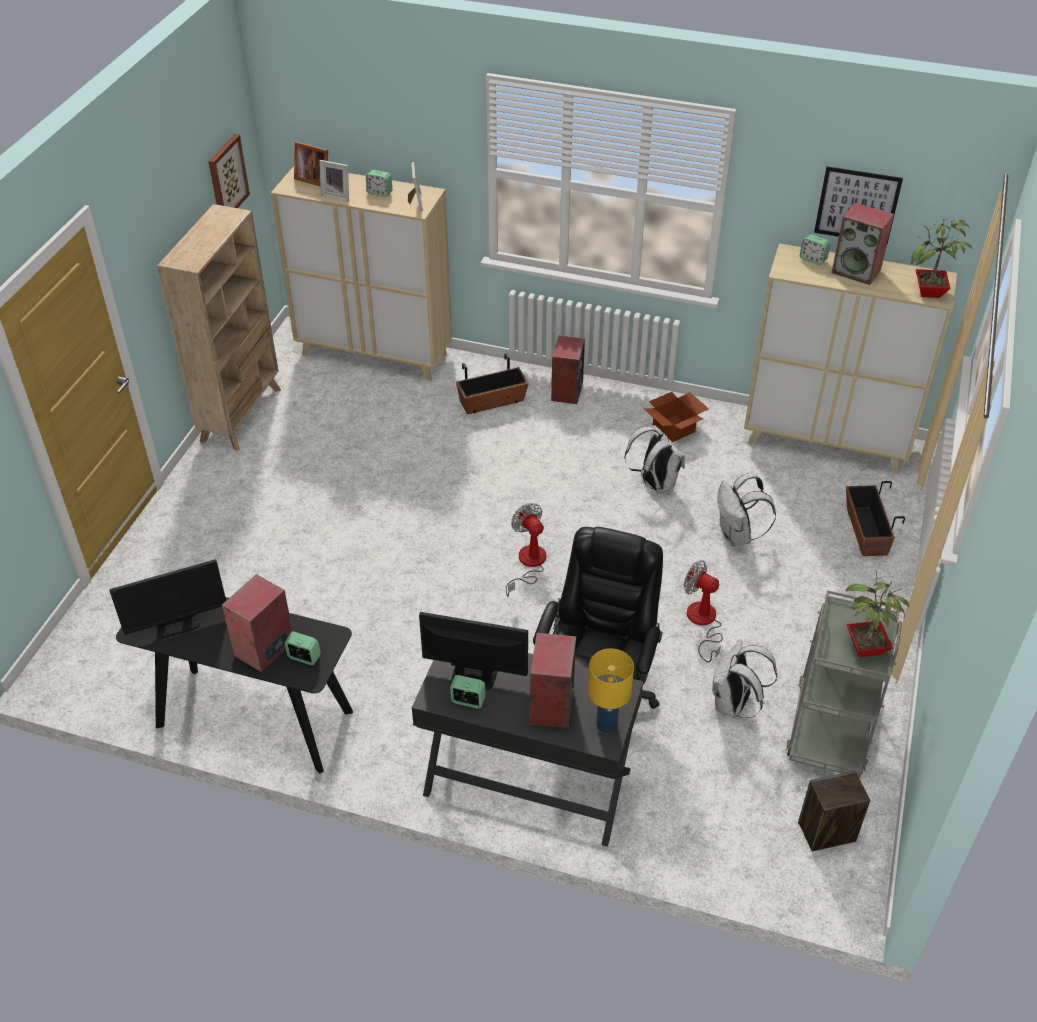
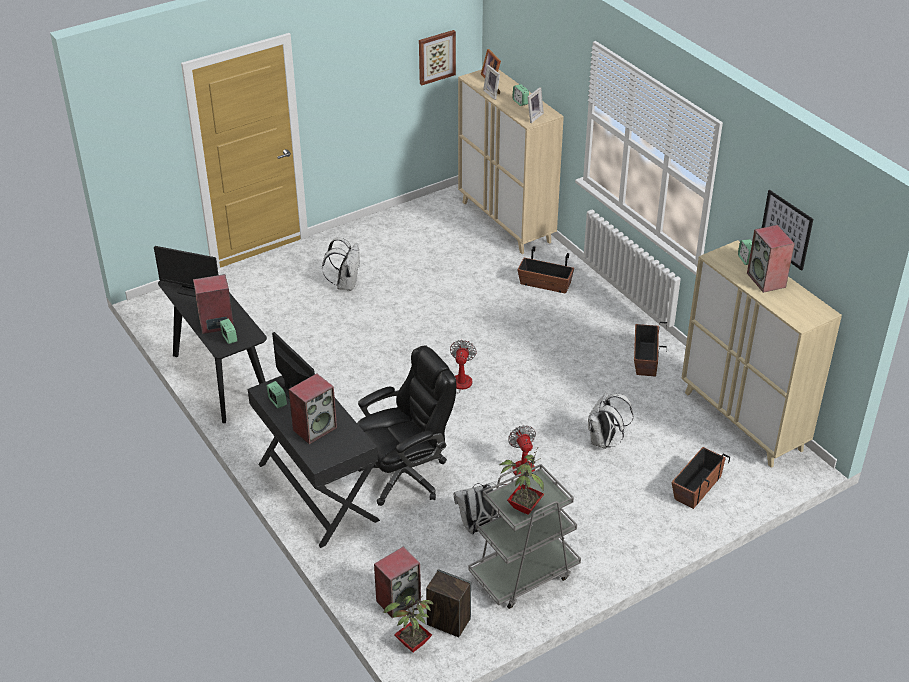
camera: 40 degrees right, 5 degrees down
beige bookcase [157,204,281,451] -> none
speaker [551,336,585,404] -> speaker moved to [374,547,421,618]
yellow table lamp [588,648,634,733] -> none
white backpack [624,425,685,493] -> white backpack moved to [322,237,360,291]
cardboard box [644,392,709,442] -> planter [634,322,667,377]
potted plant [910,217,972,298] -> potted plant moved to [383,589,434,652]

